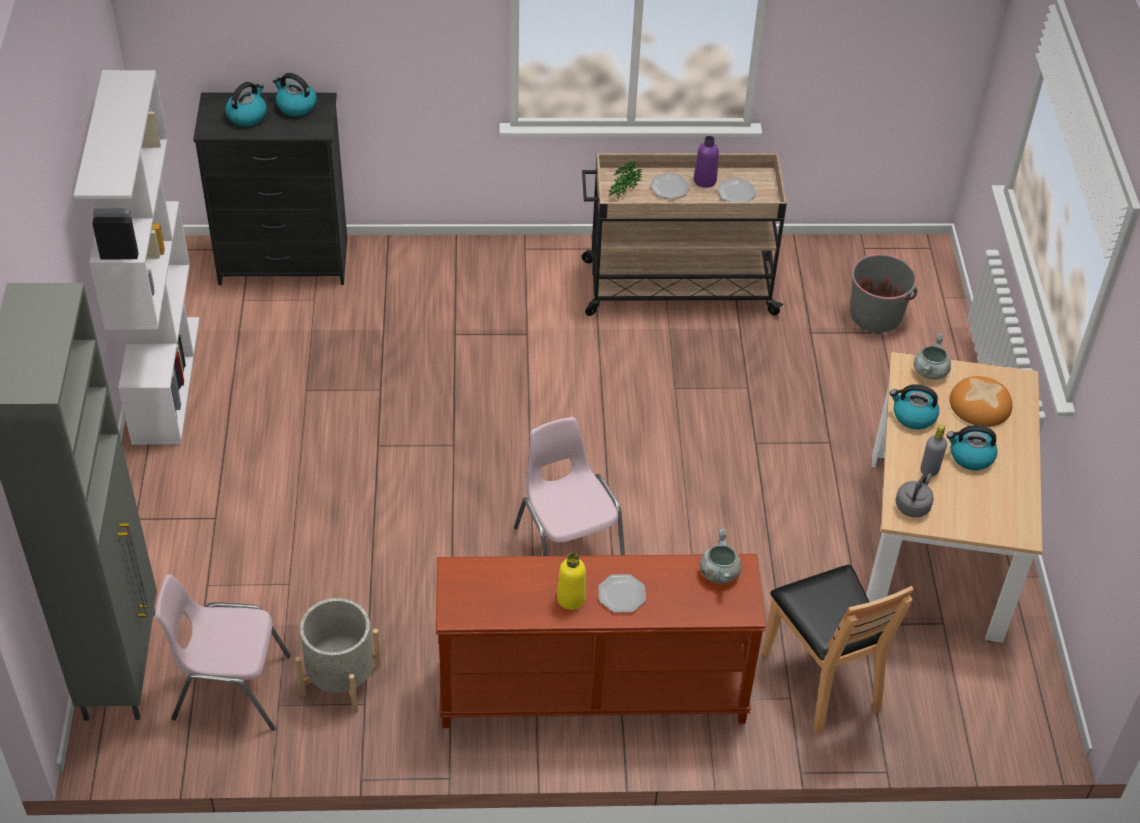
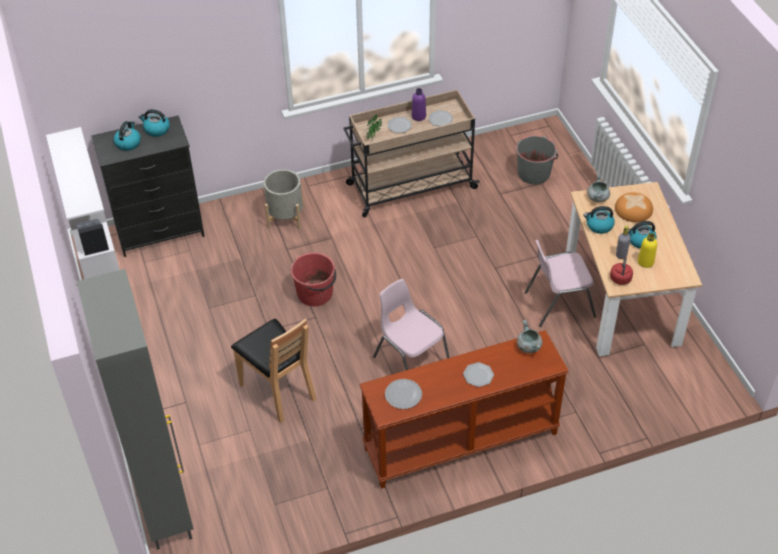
camera: 15 degrees left, 0 degrees up
pink chair [155,574,291,731] -> pink chair moved to [525,240,596,327]
grey planter [295,598,381,714] -> grey planter moved to [264,169,303,230]
yellow bottle [557,553,586,610] -> yellow bottle moved to [638,233,657,268]
brown chair [762,565,914,734] -> brown chair moved to [231,318,316,423]
grey kettle [896,473,934,518] -> red kettle [610,257,633,285]
none -> red bucket [291,252,336,306]
none -> plate [385,379,422,409]

